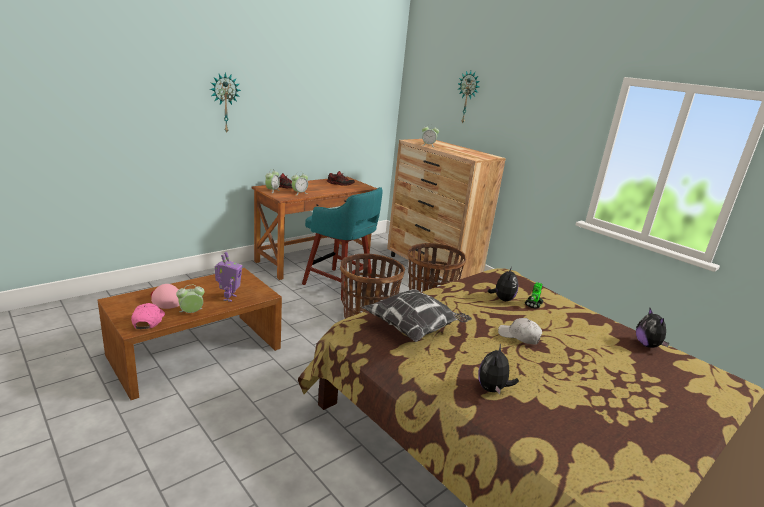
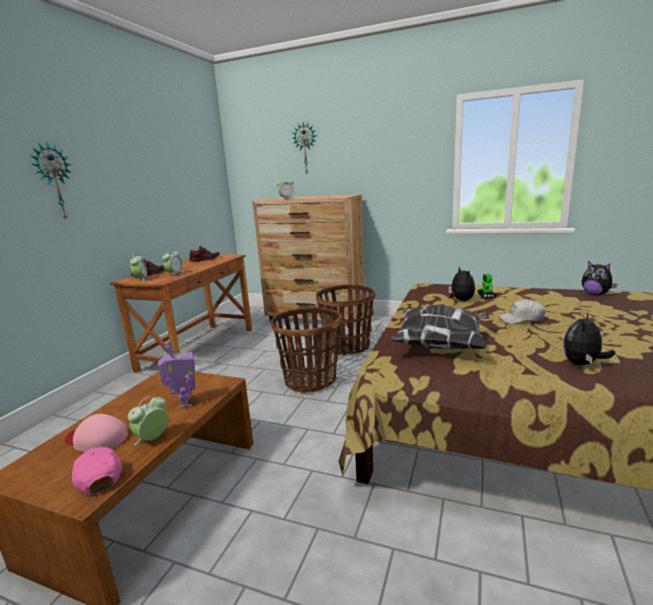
camera: 25 degrees left, 5 degrees down
turquoise stool [302,187,383,301] -> none
plush toy [478,344,519,394] -> plush toy turned 45 degrees clockwise [563,312,615,365]

